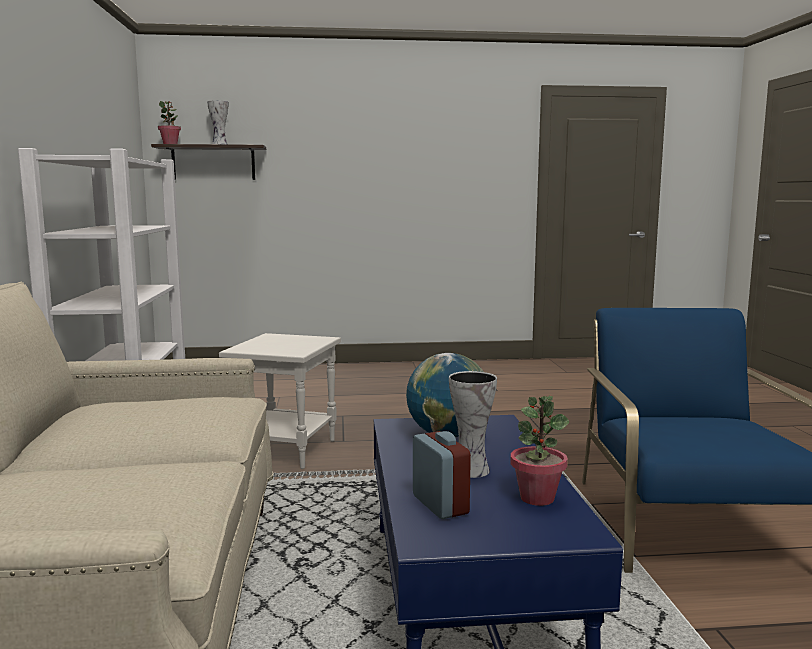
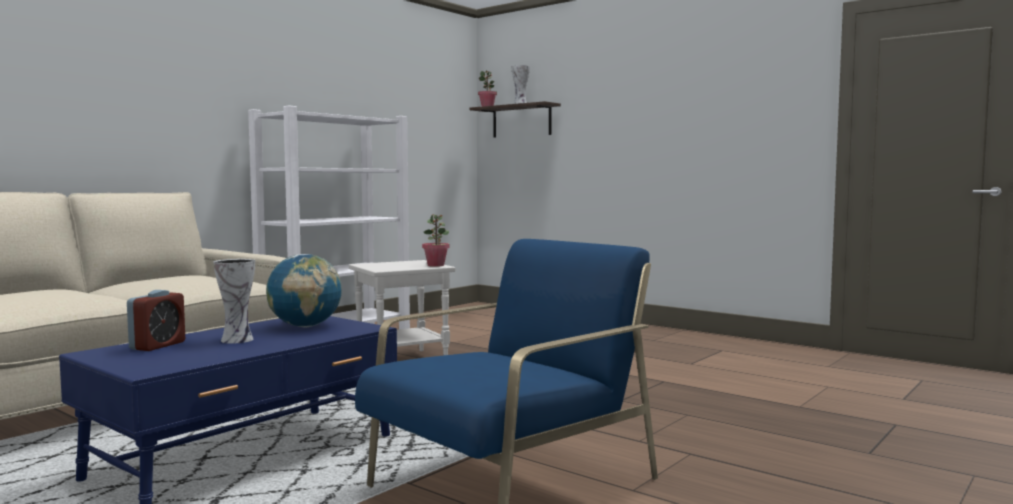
camera: 45 degrees right, 5 degrees down
potted plant [511,396,569,506] -> potted plant moved to [422,214,449,267]

